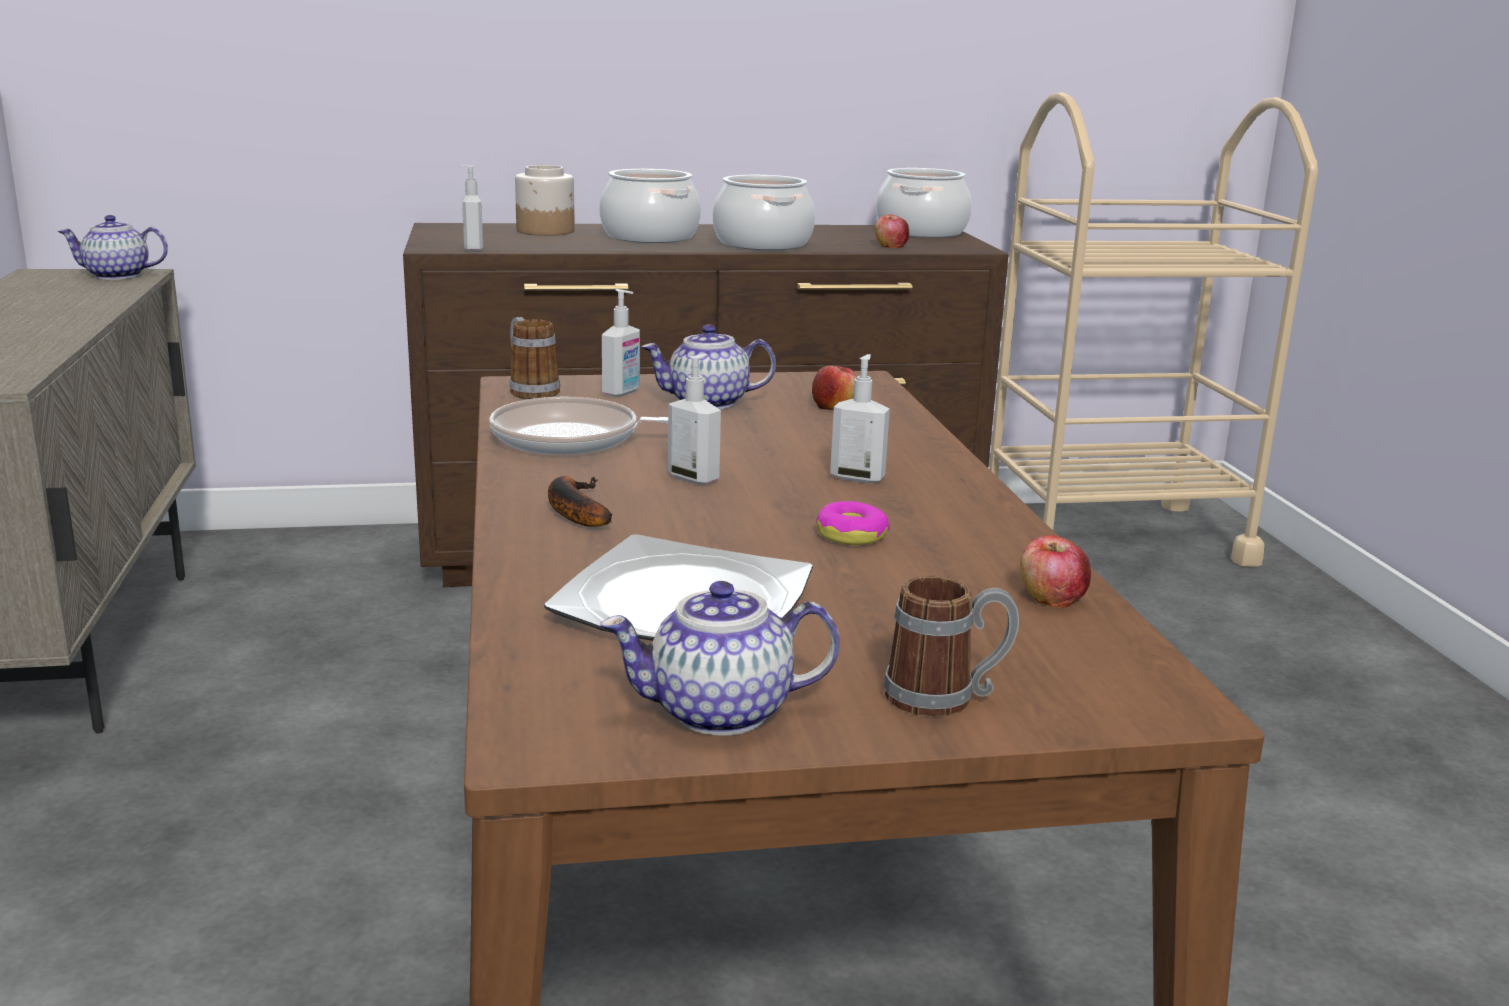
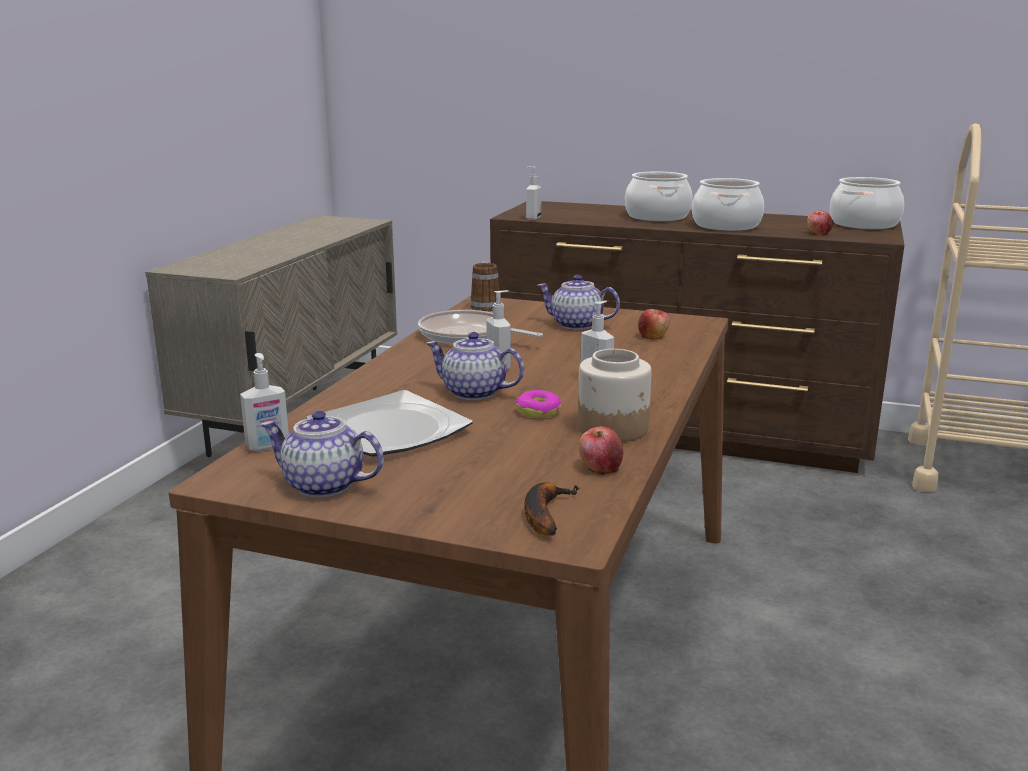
camera: 30 degrees right, 0 degrees up
teapot [58,215,168,280] -> teapot moved to [426,332,524,400]
jar [515,165,575,236] -> jar moved to [578,349,652,442]
banana [548,476,612,527] -> banana moved to [524,482,580,535]
soap dispenser [602,289,640,397] -> soap dispenser moved to [240,353,289,451]
mug [884,576,1019,717] -> none

